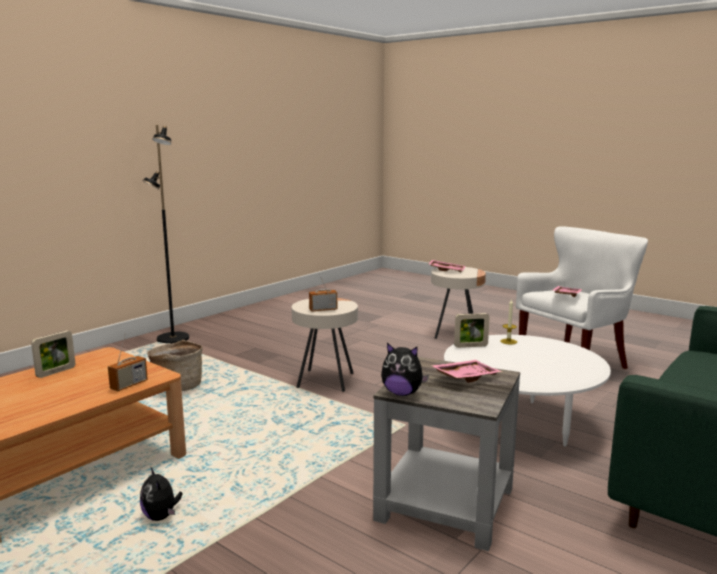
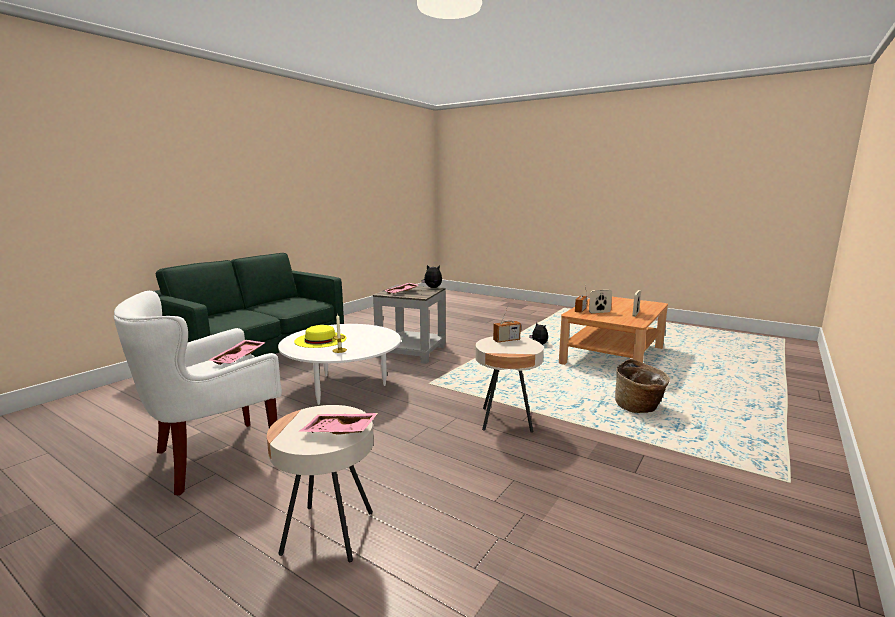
camera: 175 degrees right, 0 degrees up
black floor lamp [143,125,189,343] -> none
picture frame [454,313,489,348] -> picture frame moved to [589,290,612,313]
none -> yellow hat [294,325,346,348]

